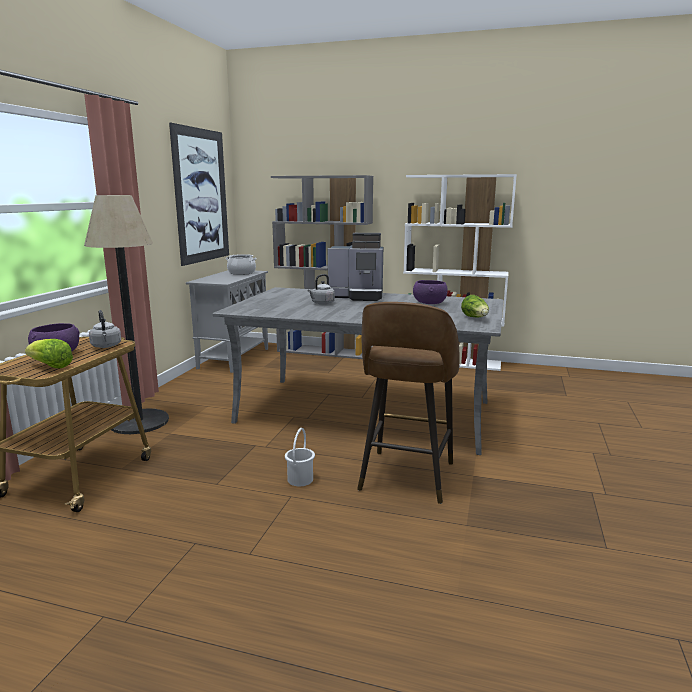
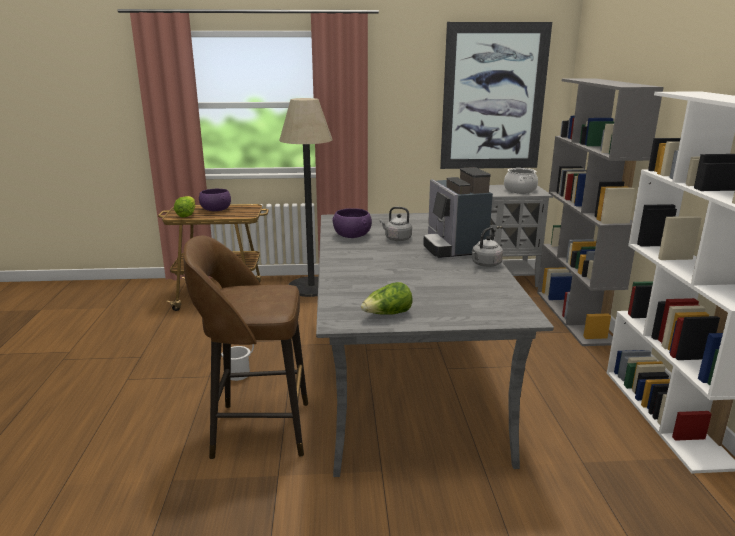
camera: 70 degrees right, 5 degrees up
grey kettle [89,310,121,348] -> grey kettle moved to [472,227,503,267]
purple bowl [413,280,448,304] -> purple bowl moved to [332,208,372,238]

